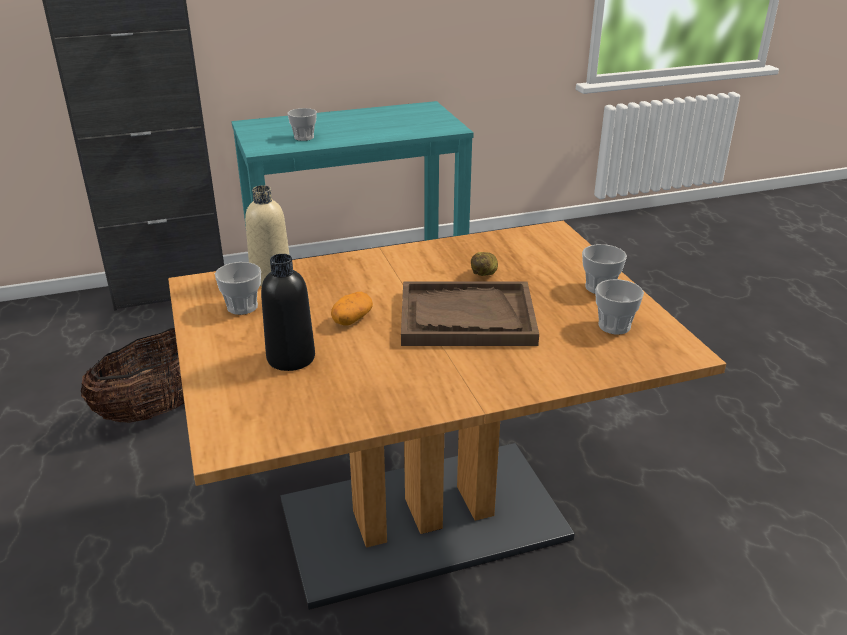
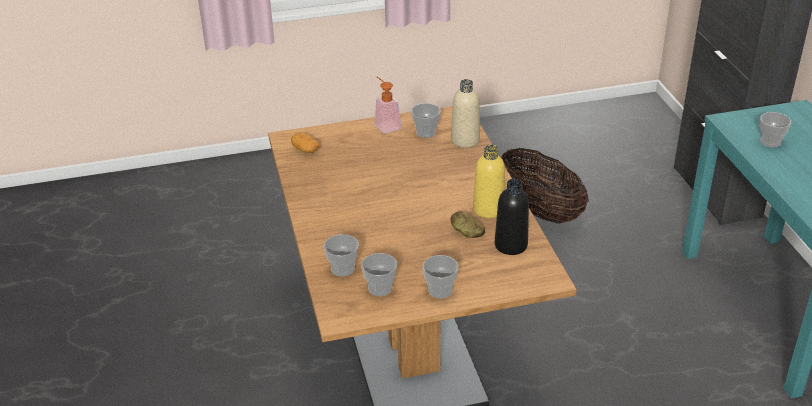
camera: 95 degrees right, 5 degrees up
black bottle [261,254,315,371] -> black bottle moved to [495,179,529,255]
potato [331,292,373,326] -> potato moved to [291,132,319,153]
brown tray [401,281,539,346] -> none
none -> cup [324,234,359,276]
none -> soap dispenser [375,77,401,134]
none -> yellow bottle [473,145,505,218]

